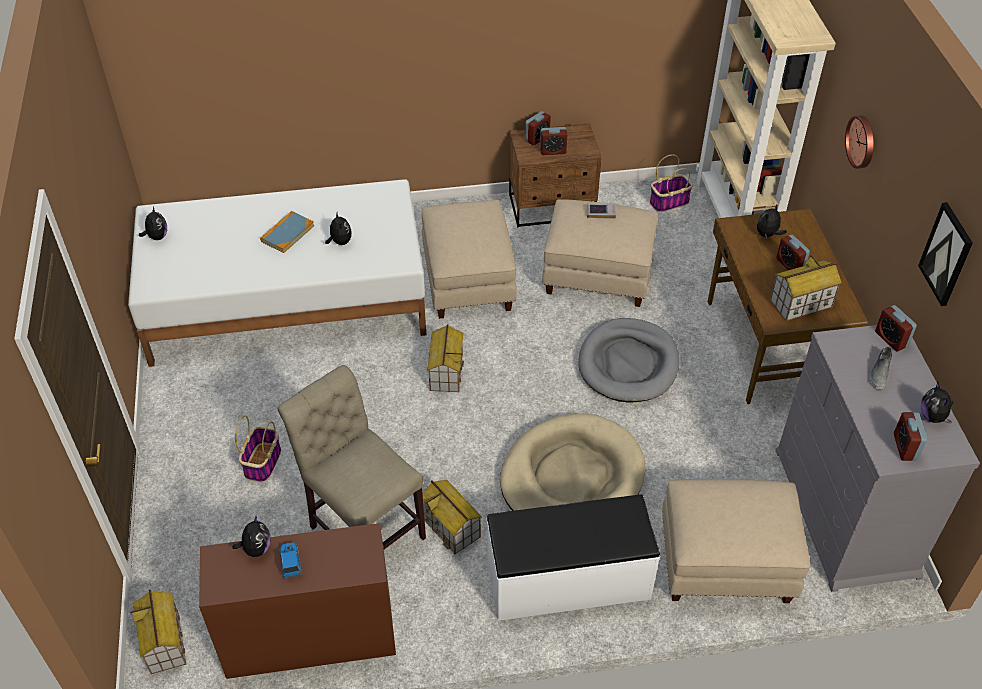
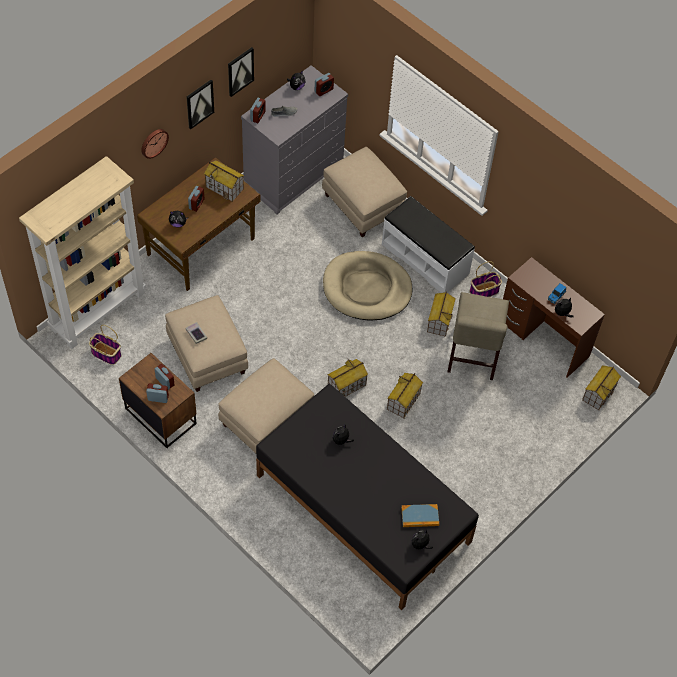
camera: 130 degrees left, 10 degrees up
white bed [128,179,426,367] -> black bed [256,384,479,610]
basket [235,415,281,482] -> basket moved to [469,261,502,297]
book [260,211,314,253] -> book moved to [401,504,439,527]
grey dog bed [578,318,680,403] -> none
none -> picture [186,79,214,129]
none -> toy house [387,373,423,418]

